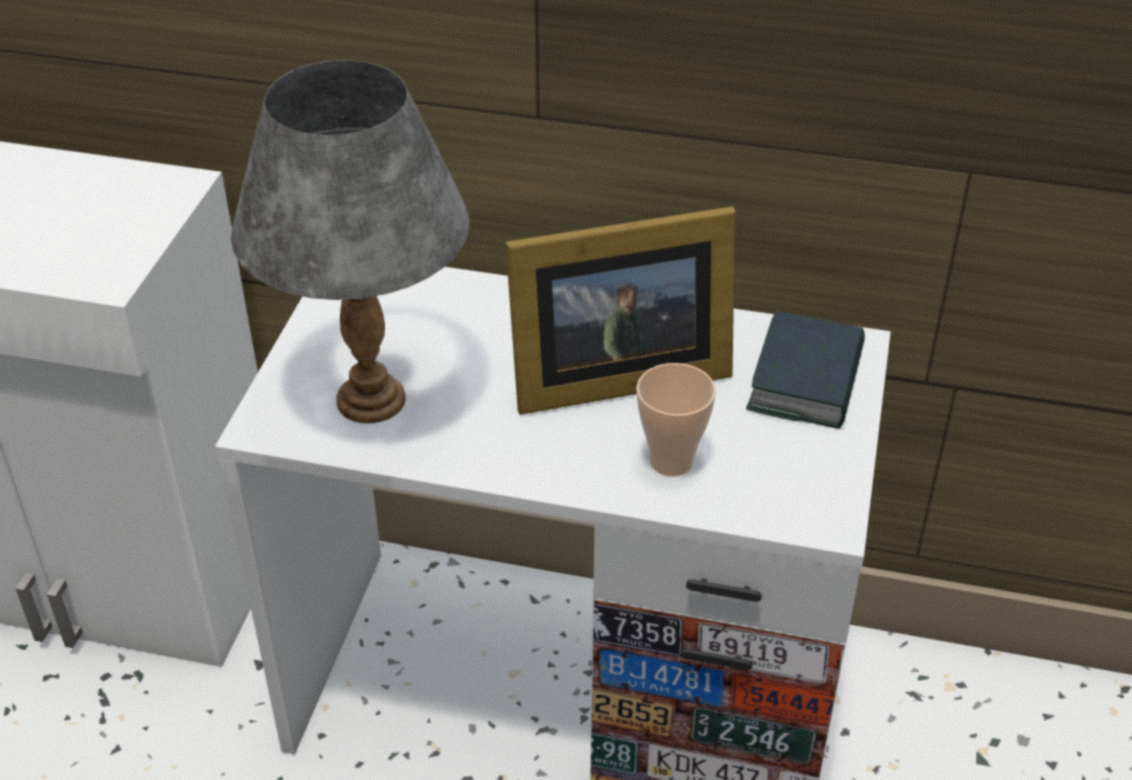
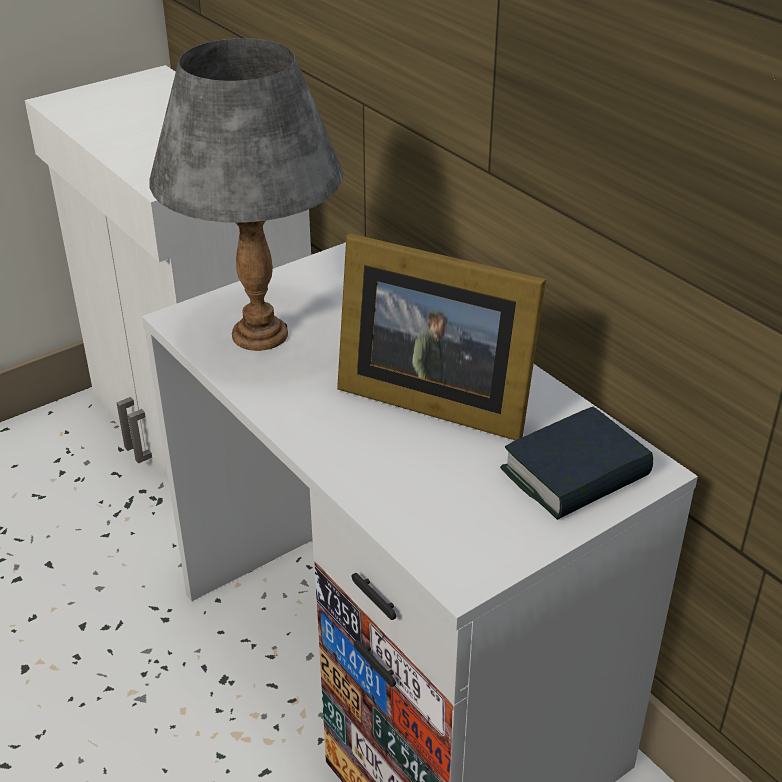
camera: 40 degrees right, 5 degrees down
cup [636,363,716,476] -> none

